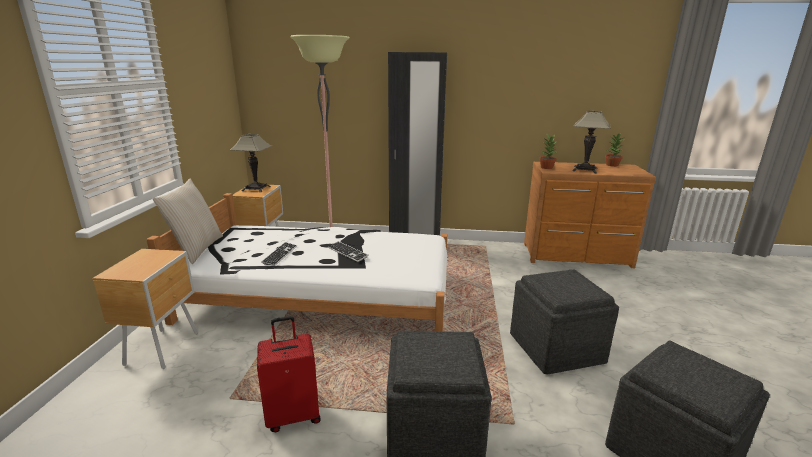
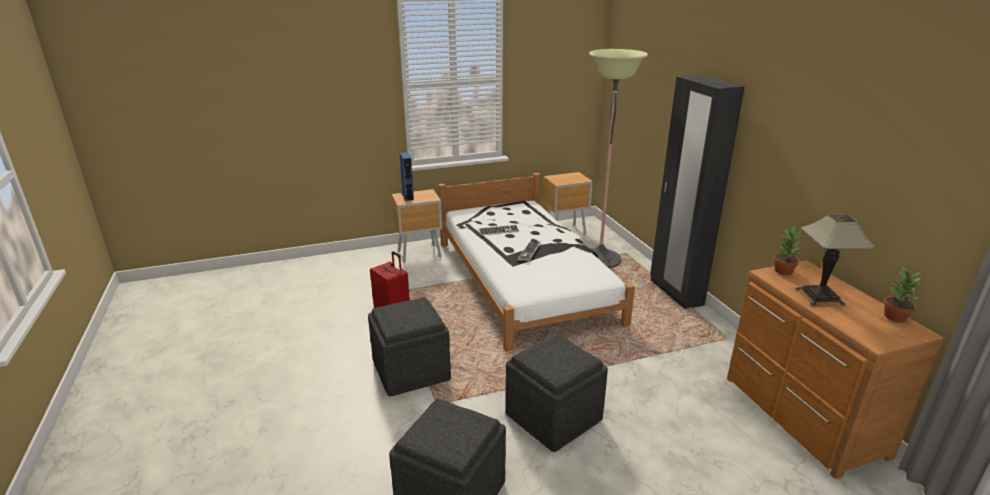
camera: 65 degrees right, 5 degrees up
beige pillow [153,179,223,264] -> none
table lamp [230,134,272,192] -> none
none -> blue speaker [400,152,414,201]

